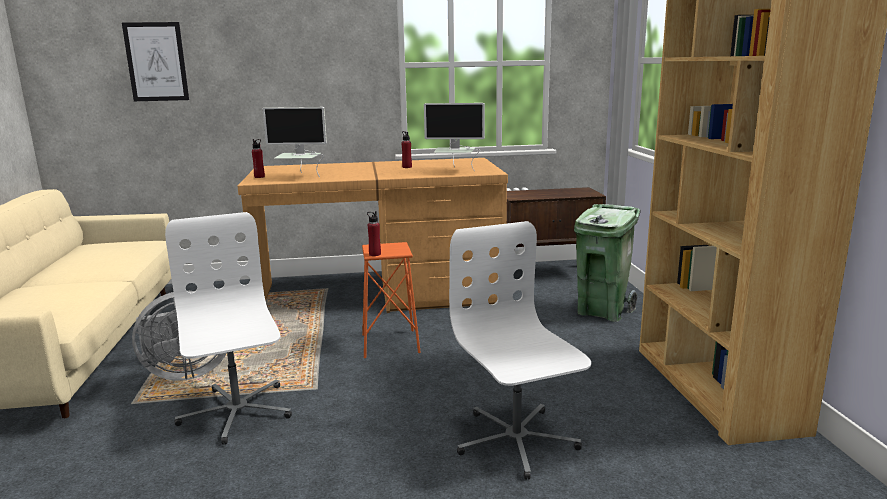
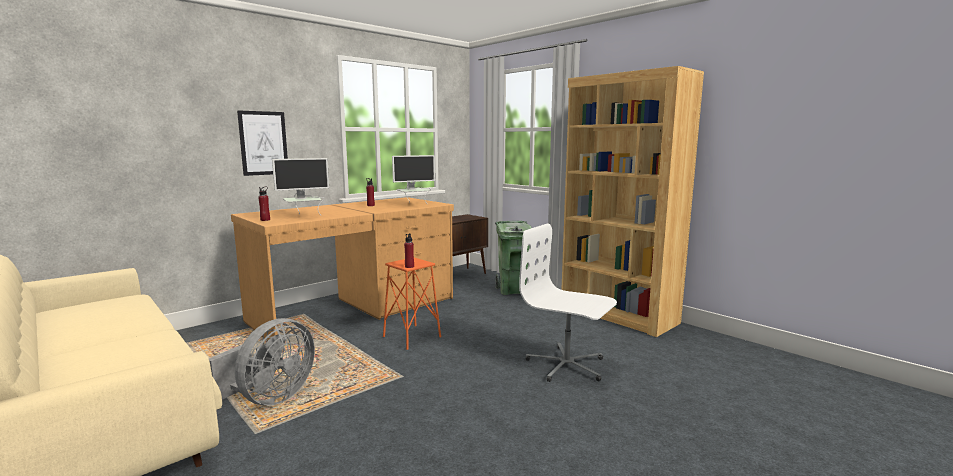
camera: 35 degrees left, 5 degrees down
picture [122,22,189,101] -> picture moved to [237,111,288,176]
white office chair [165,212,292,445] -> none

